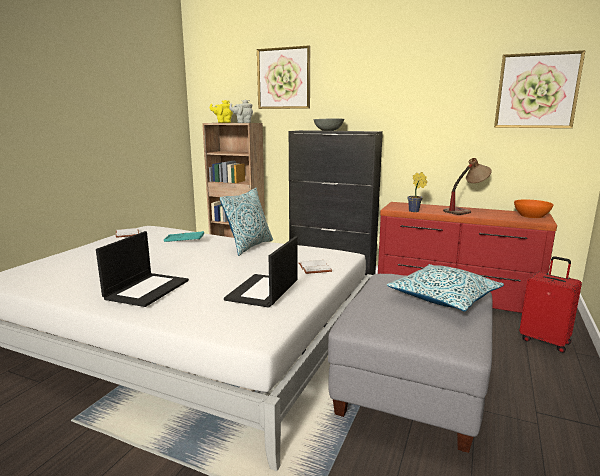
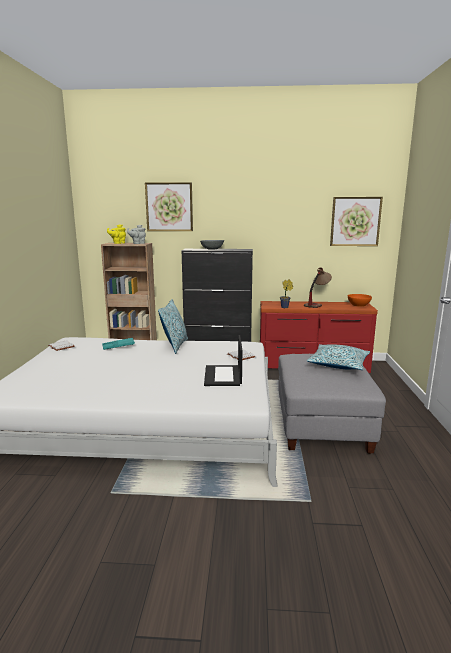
camera: 20 degrees left, 0 degrees up
laptop [96,231,189,307] -> none
red suitcase [519,256,582,353] -> none

